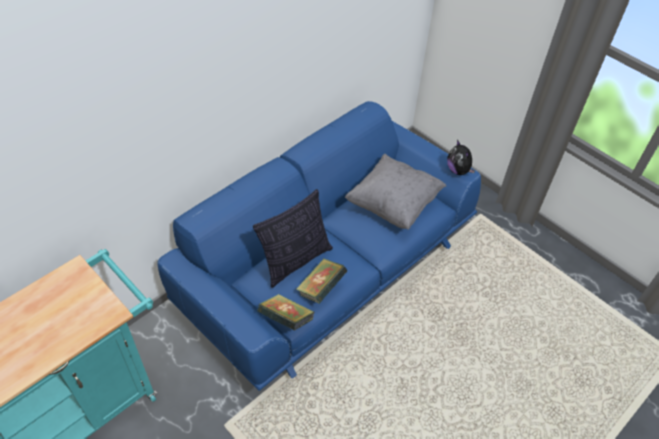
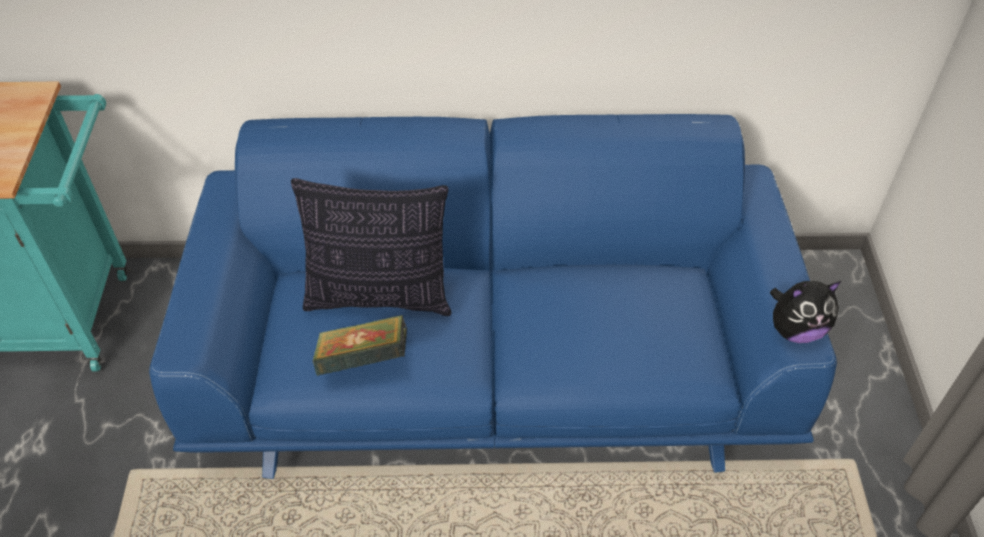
camera: 45 degrees right, 0 degrees up
book [258,294,314,331] -> none
grey pillow [345,154,446,230] -> none
plush toy [447,139,475,175] -> plush toy turned 120 degrees counterclockwise [770,281,841,343]

